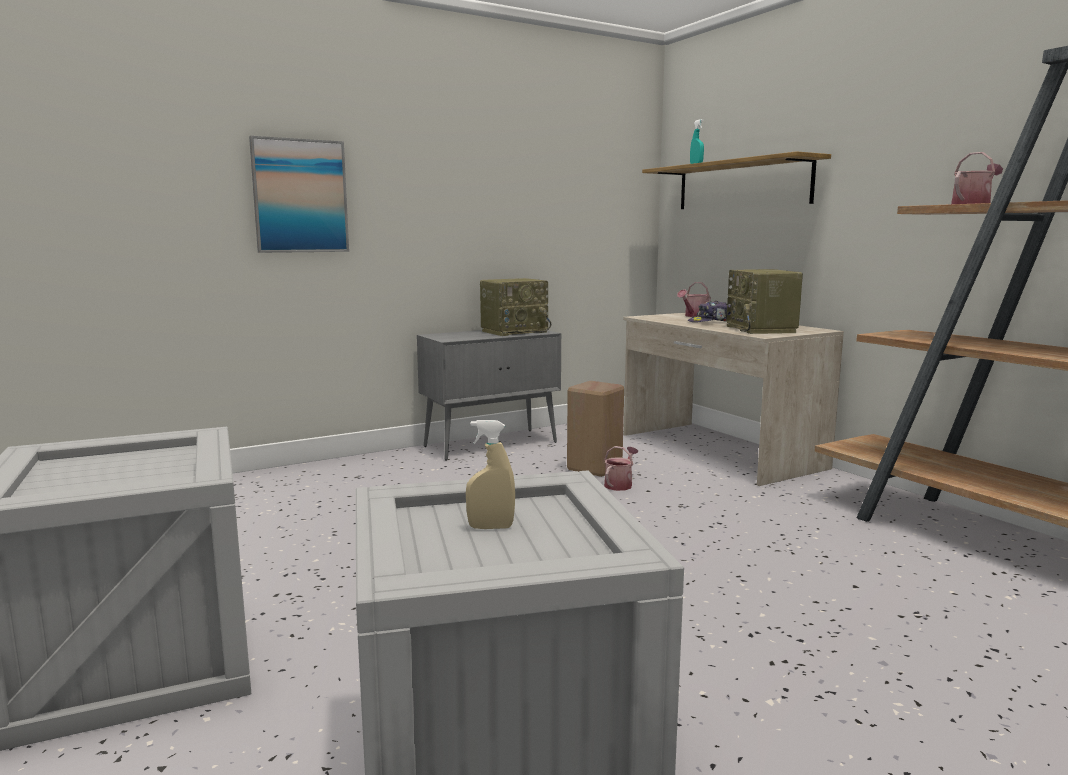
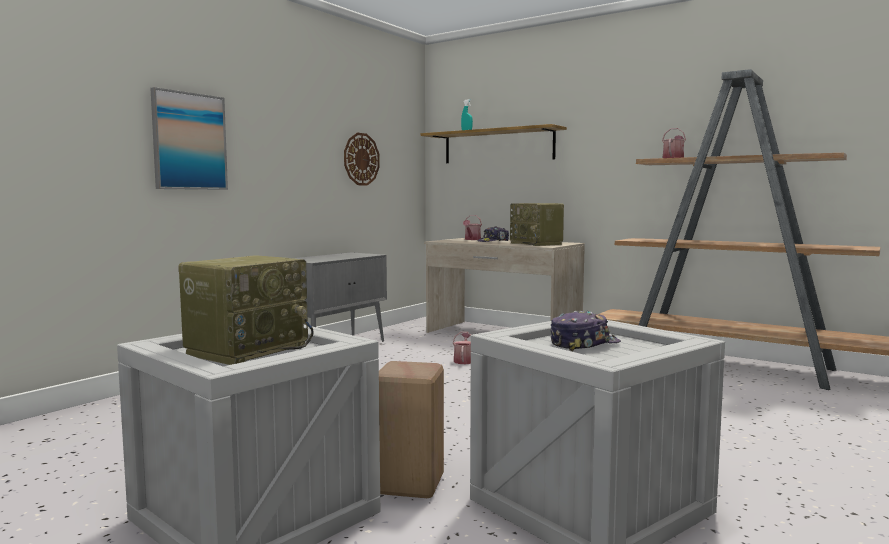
camera: 25 degrees left, 5 degrees down
beige spray bottle [466,420,515,529] -> cap [550,311,621,351]
radio [480,278,551,336] -> radio moved to [178,255,313,365]
beige stool [567,381,624,477] -> beige stool moved to [379,361,444,498]
none -> wall clock [344,133,380,186]

